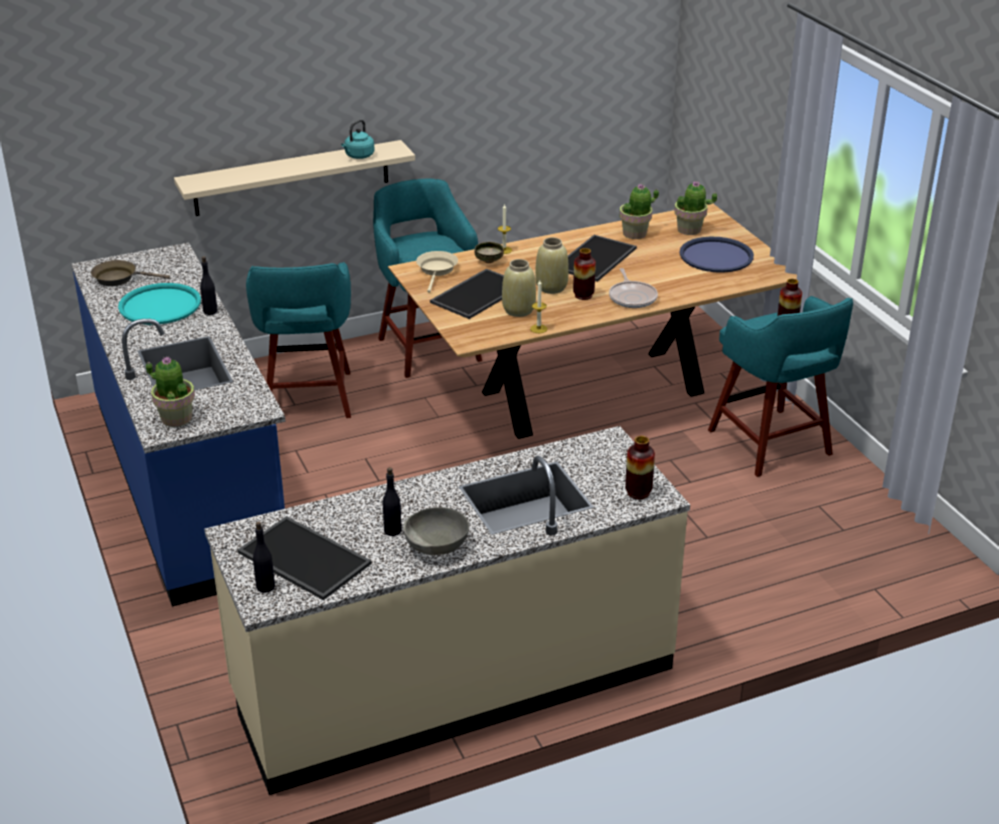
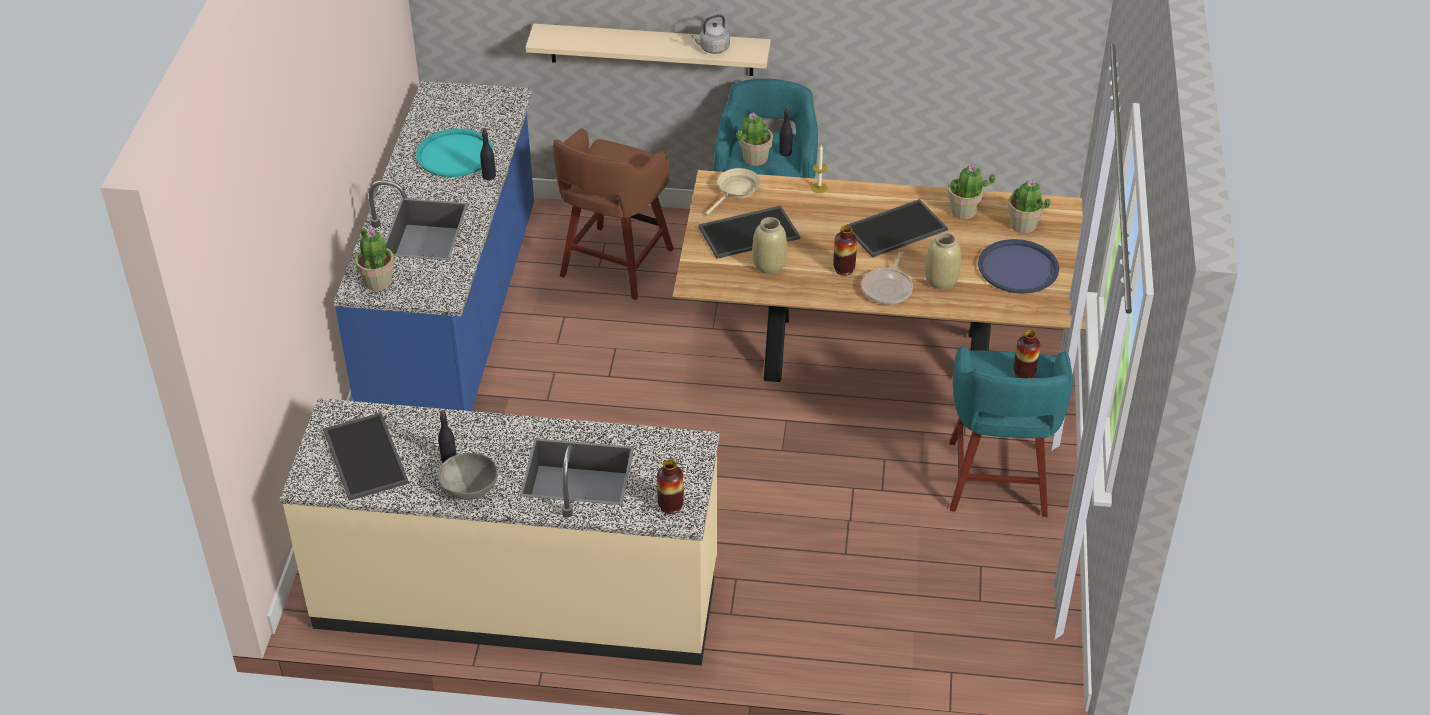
camera: 30 degrees right, 10 degrees up
brown frying pan [91,260,170,286] -> none
turquoise stool [246,262,351,418] -> brown stool [553,128,674,300]
black bottle [253,522,275,593] -> black bottle moved to [779,107,793,156]
turquoise kettle [341,119,375,159] -> grey kettle [691,14,730,54]
bowl [475,242,504,263] -> none
candle [530,280,548,333] -> none
beige vase [535,237,569,294] -> beige vase moved to [925,232,961,290]
none -> potted plant [736,113,773,166]

